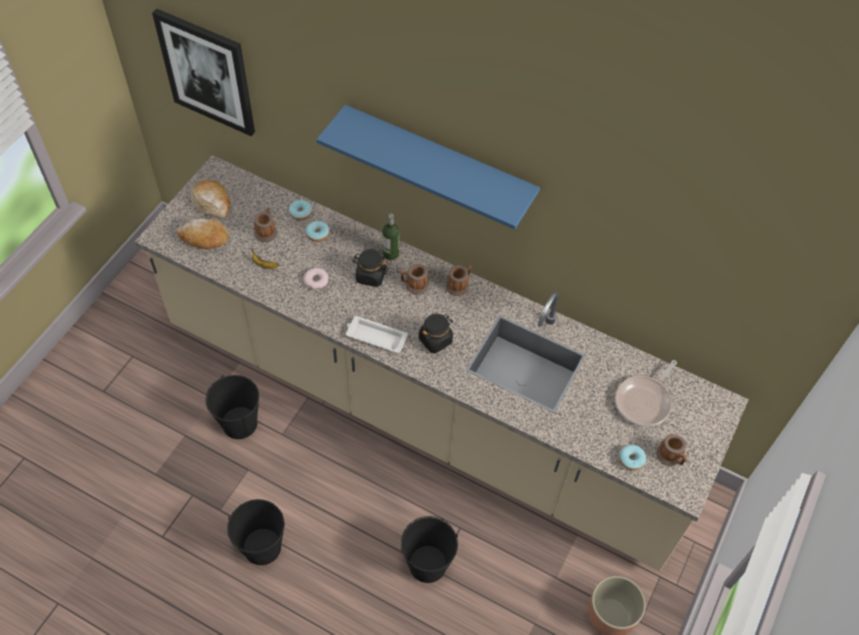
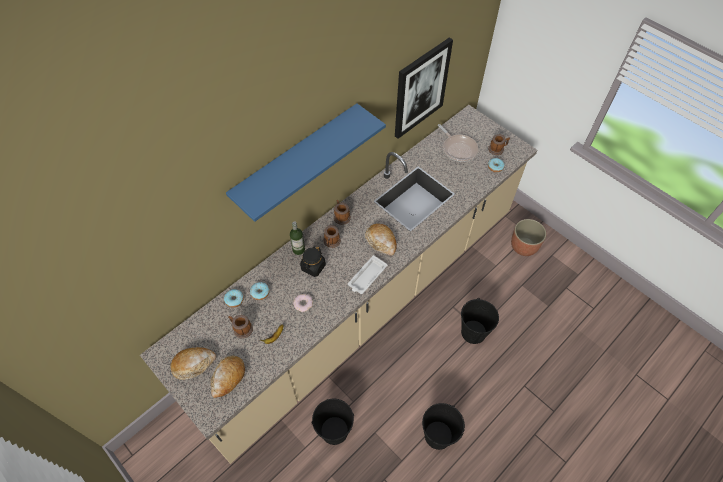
camera: 70 degrees left, 0 degrees up
picture [152,8,255,136] -> picture moved to [395,38,453,139]
black jar [419,314,453,354] -> bread [365,223,397,255]

